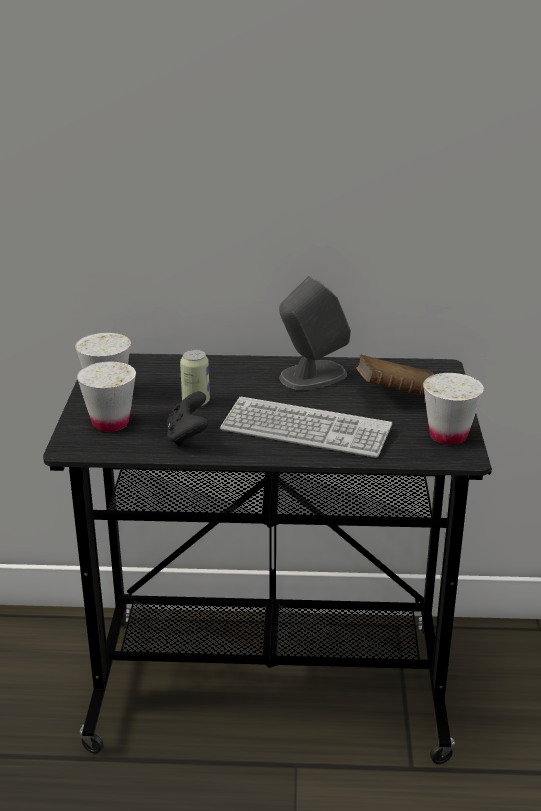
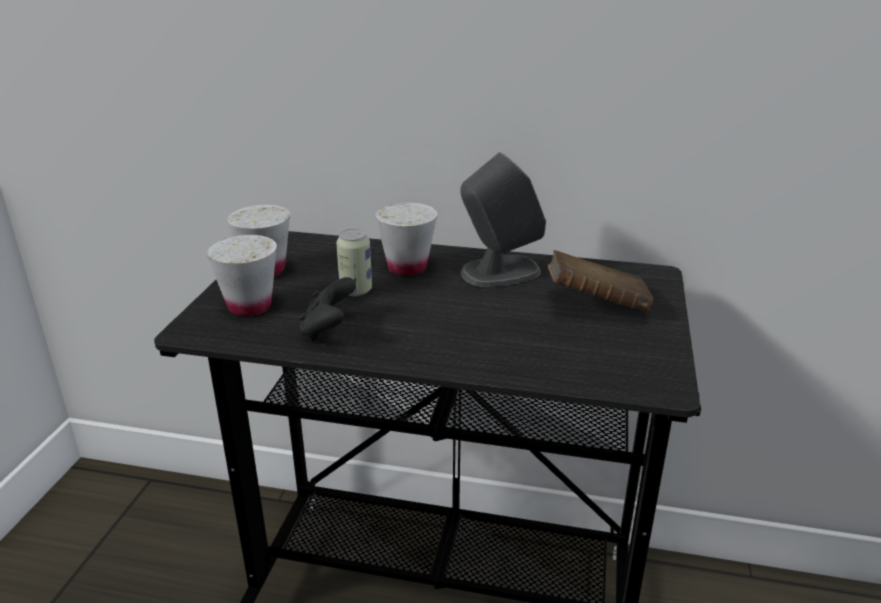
camera: 10 degrees right, 0 degrees up
keyboard [220,397,392,458] -> none
white cup [423,373,484,445] -> white cup moved to [375,203,437,276]

